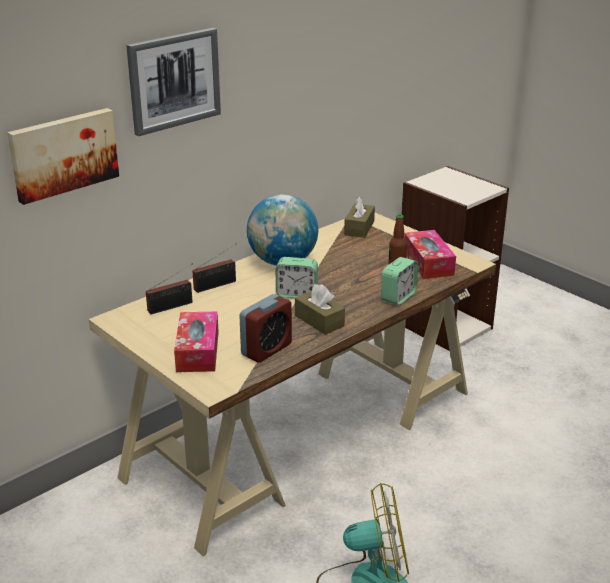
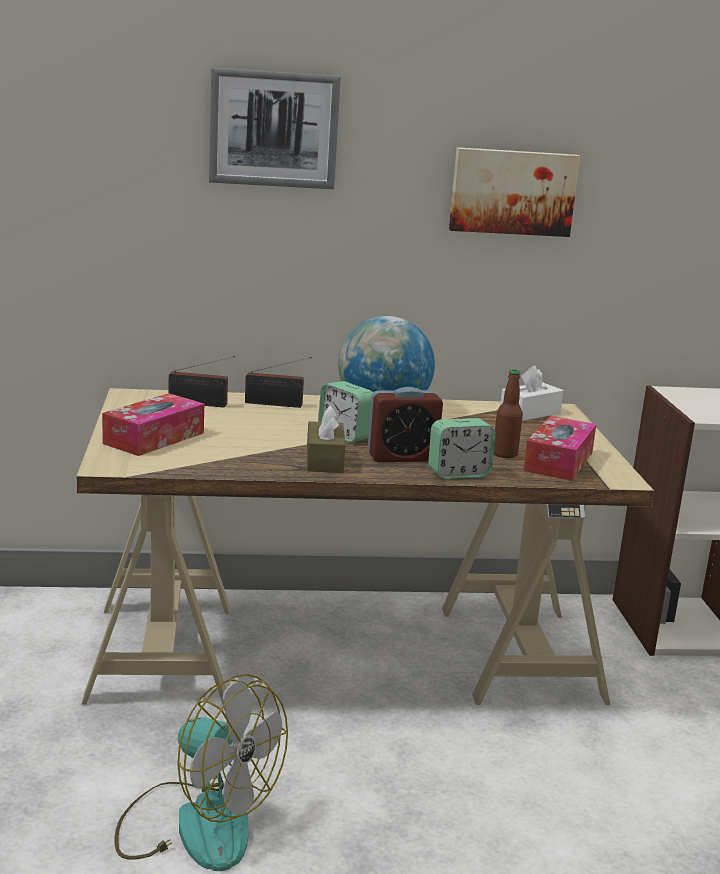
camera: 35 degrees right, 10 degrees down
picture [7,108,119,205] -> picture moved to [449,147,580,237]
alarm clock [239,294,292,362] -> alarm clock moved to [368,387,443,462]
brown tissue box [344,196,375,238] -> white tissue box [500,365,563,421]

